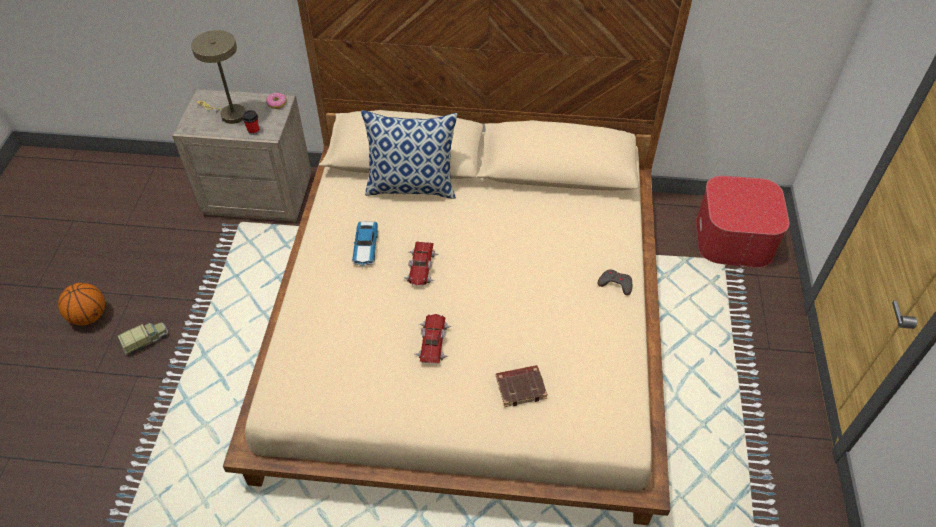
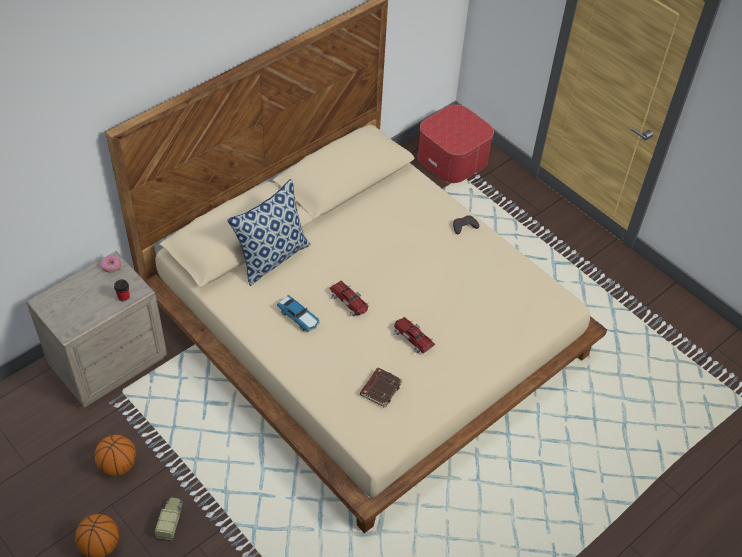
camera: 50 degrees left, 0 degrees up
beige table lamp [191,30,245,124] -> none
brown book [496,365,548,407] -> brown book moved to [360,368,403,408]
none -> basketball [94,435,136,476]

